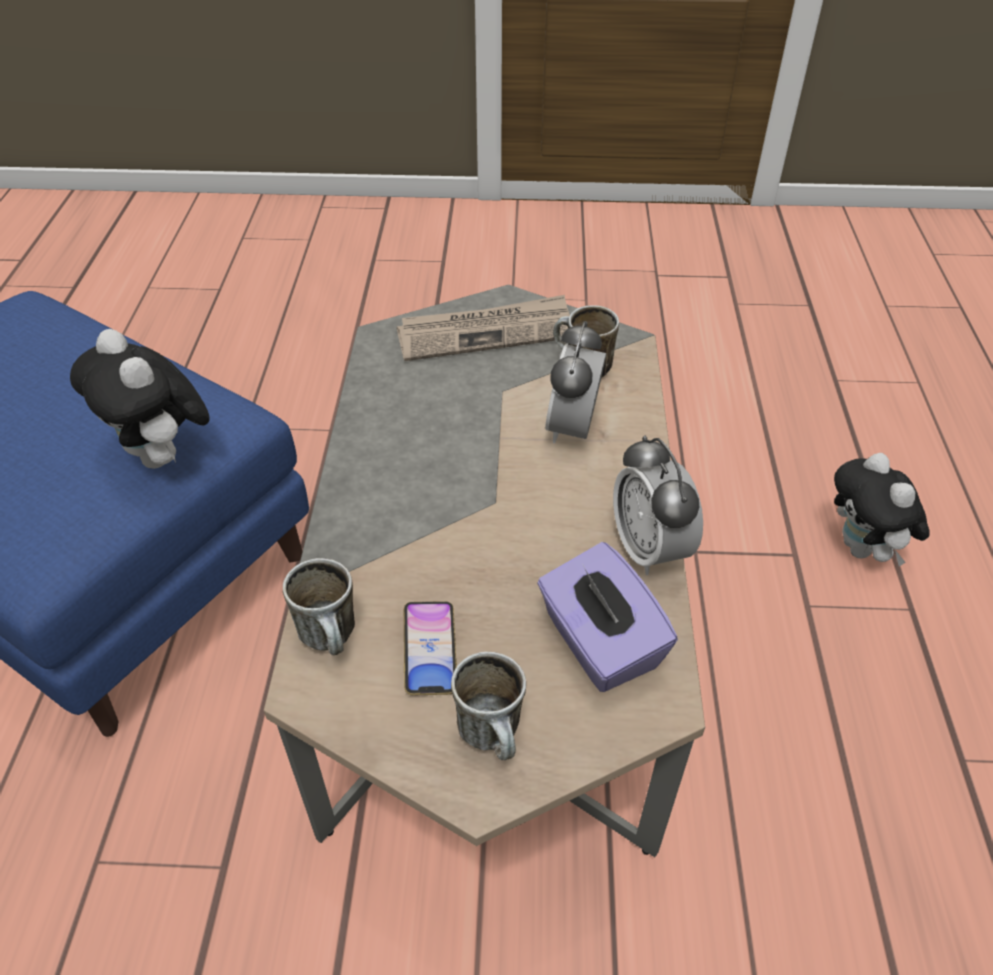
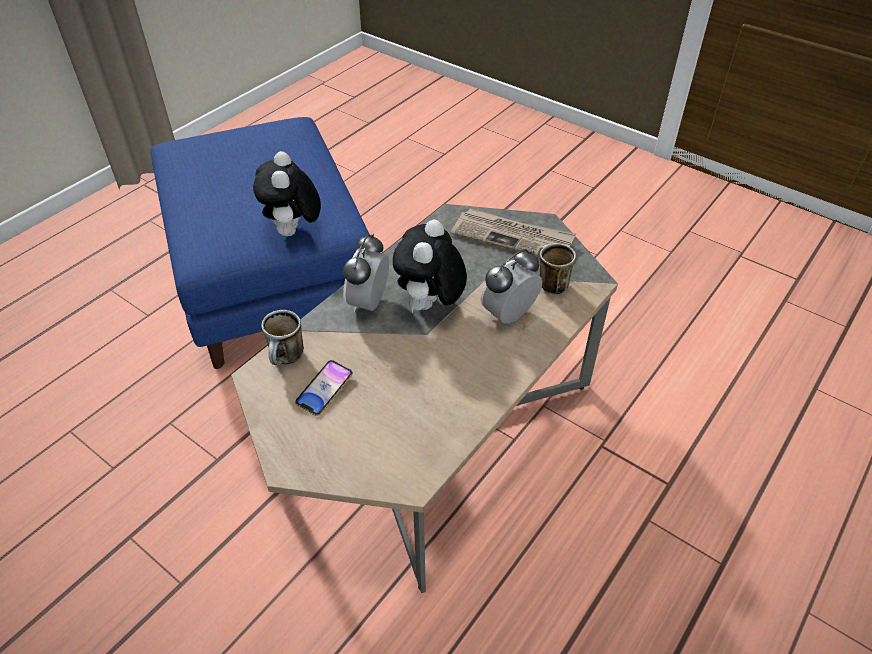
camera: 35 degrees right, 0 degrees up
mug [451,652,526,760] -> none
purple tissue box [537,542,678,692] -> none
alarm clock [613,436,703,575] -> alarm clock moved to [343,234,389,313]
plush toy [834,453,930,567] -> plush toy moved to [393,219,467,313]

